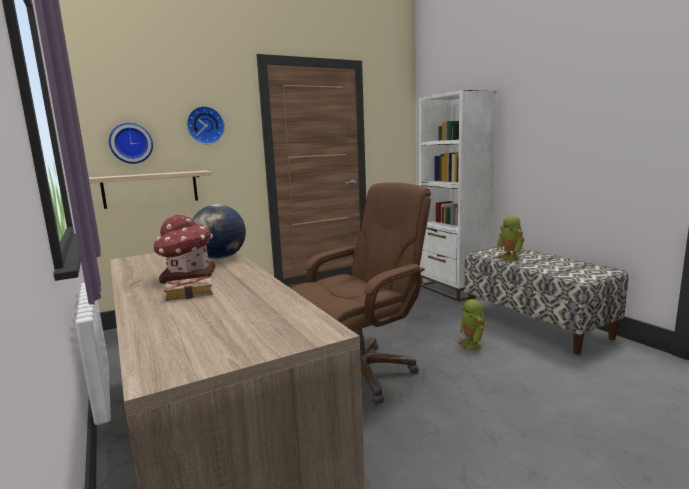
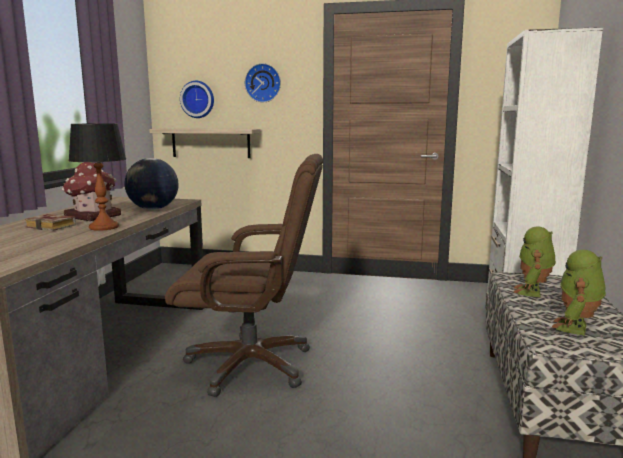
camera: 40 degrees right, 0 degrees up
toy robot [458,299,486,349] -> toy robot moved to [552,249,606,336]
none -> table lamp [68,123,126,231]

